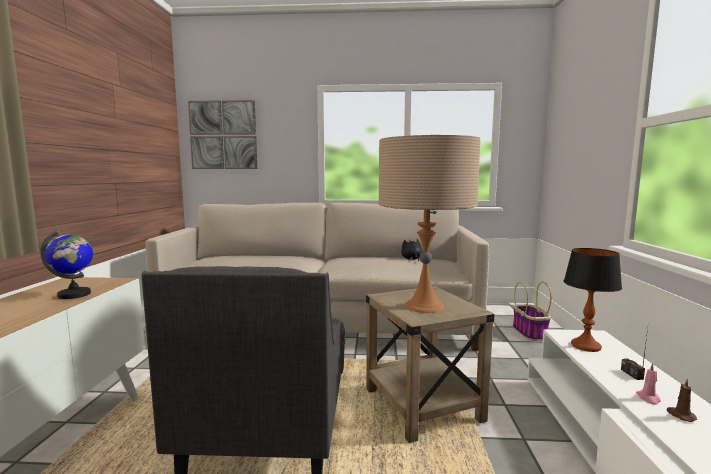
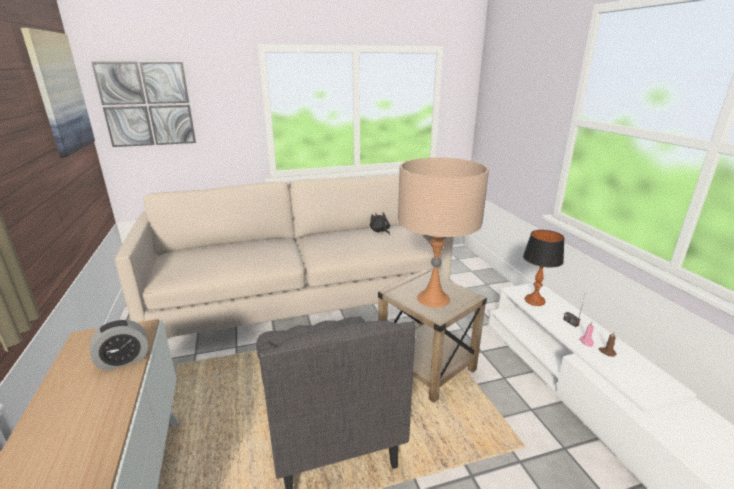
camera: 20 degrees left, 15 degrees up
globe [40,230,93,299] -> alarm clock [90,320,148,371]
basket [513,282,551,341] -> none
none -> picture [21,28,95,157]

